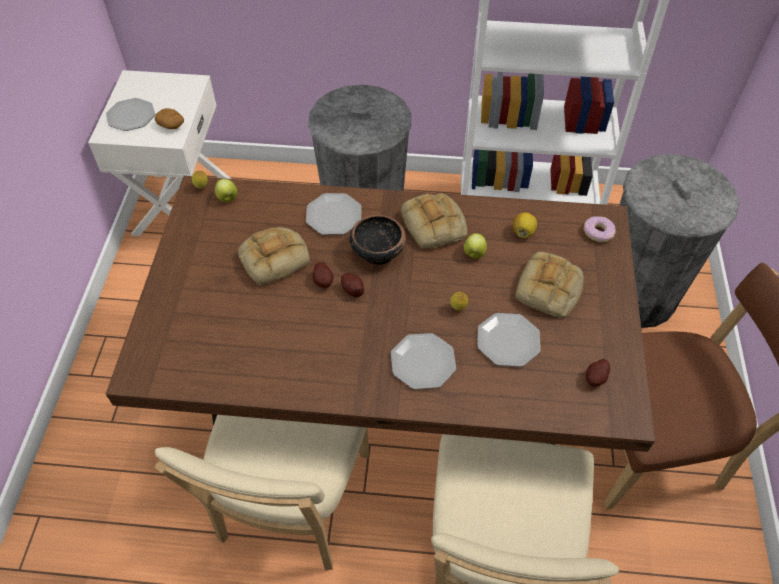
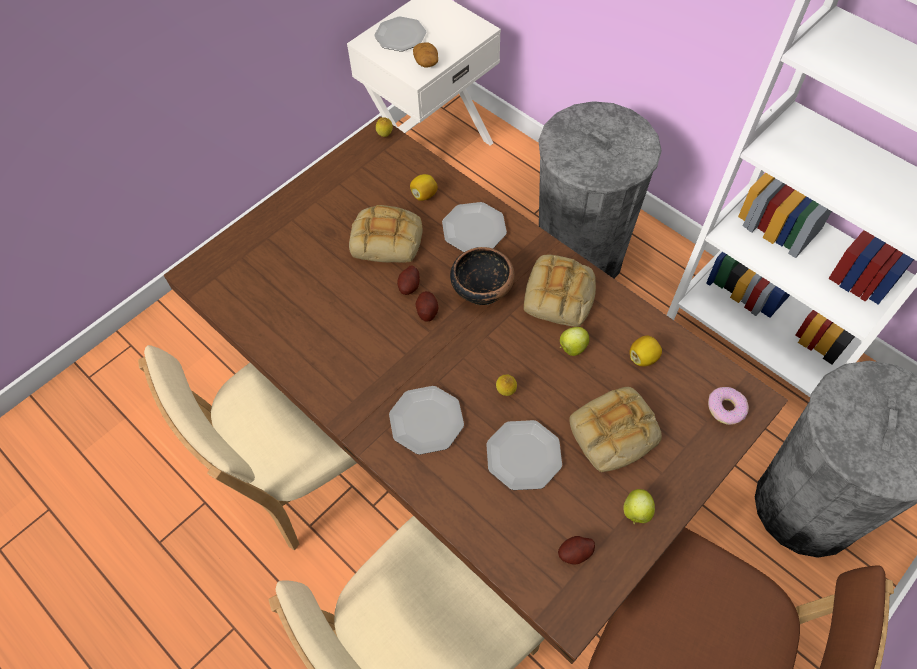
camera: 40 degrees right, 5 degrees up
apple [215,179,237,202] -> apple moved to [623,489,655,524]
none -> lemon [410,174,438,201]

